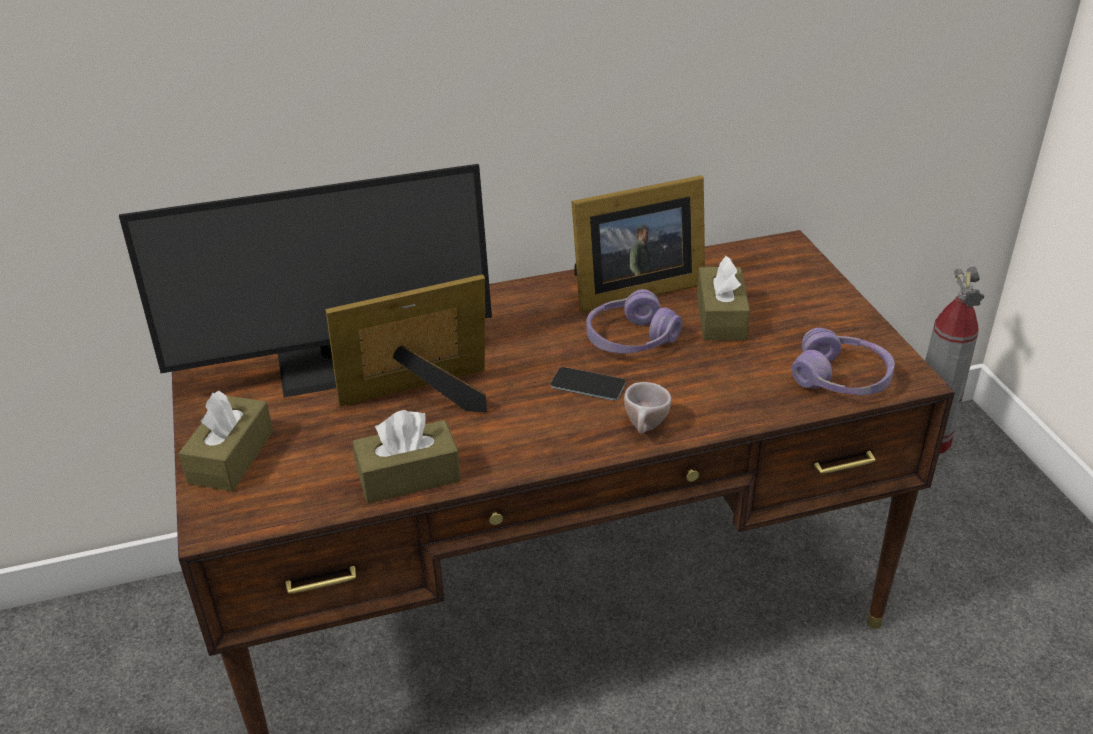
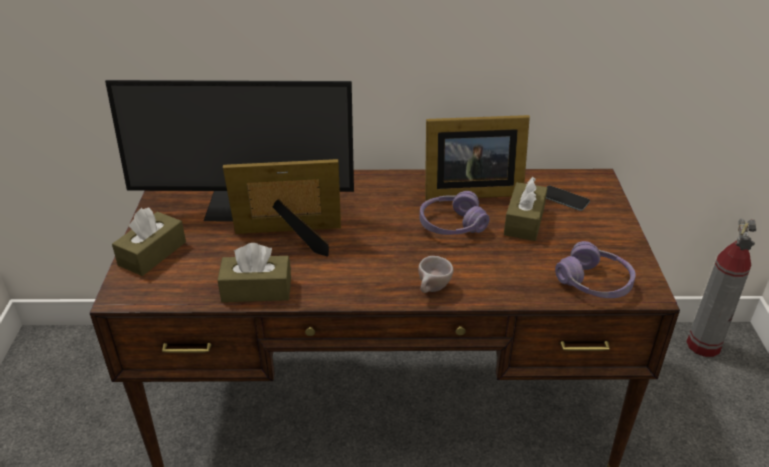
camera: 15 degrees right, 0 degrees up
phone [551,367,626,401] -> phone moved to [546,186,590,211]

